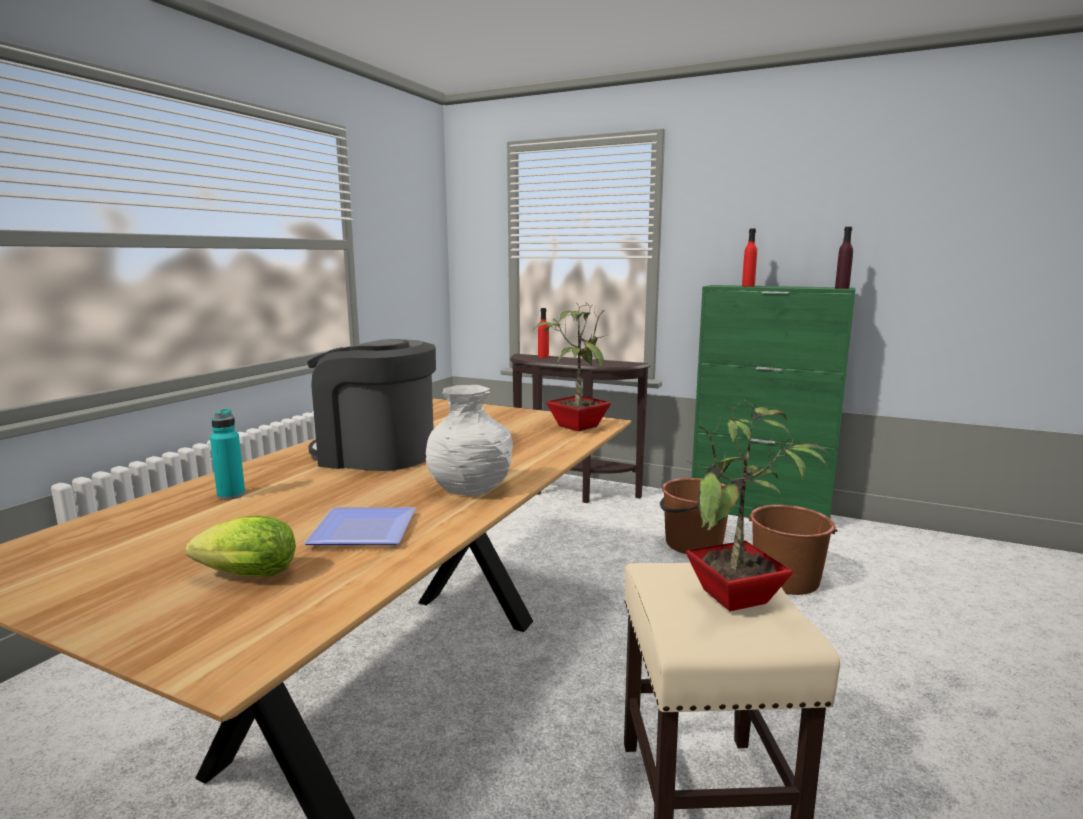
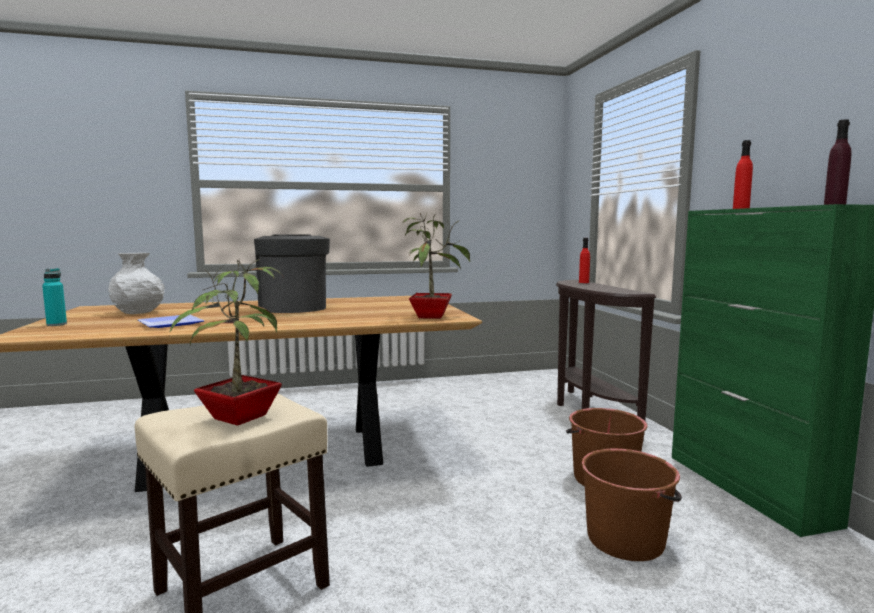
camera: 50 degrees right, 5 degrees down
lettuce [186,516,296,576] -> none
turquoise bottle [210,409,245,500] -> turquoise bottle moved to [42,268,67,326]
white vase [426,385,513,496] -> white vase moved to [108,253,165,314]

